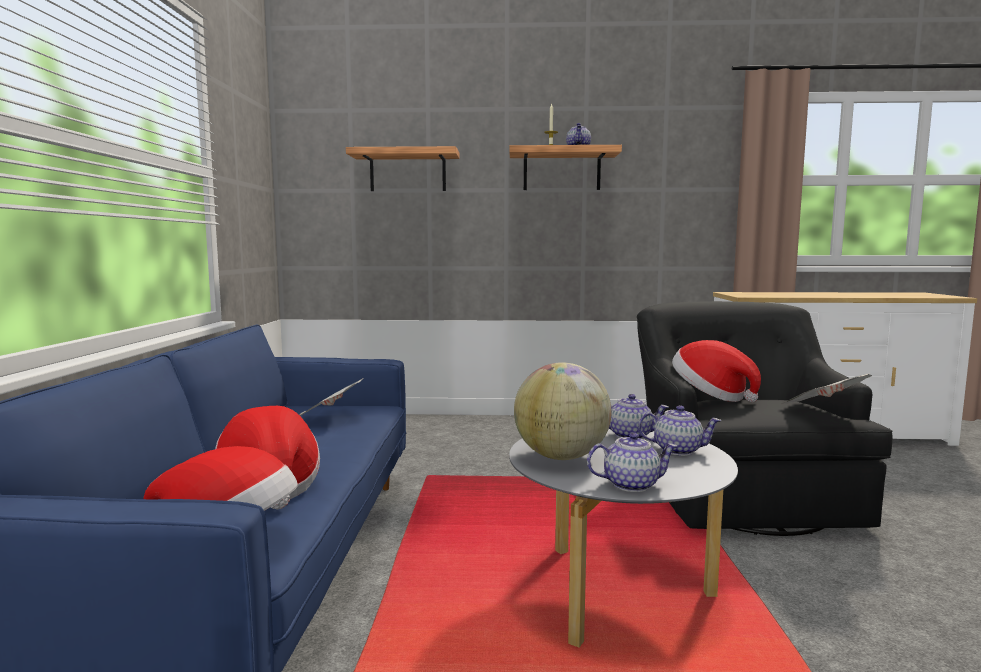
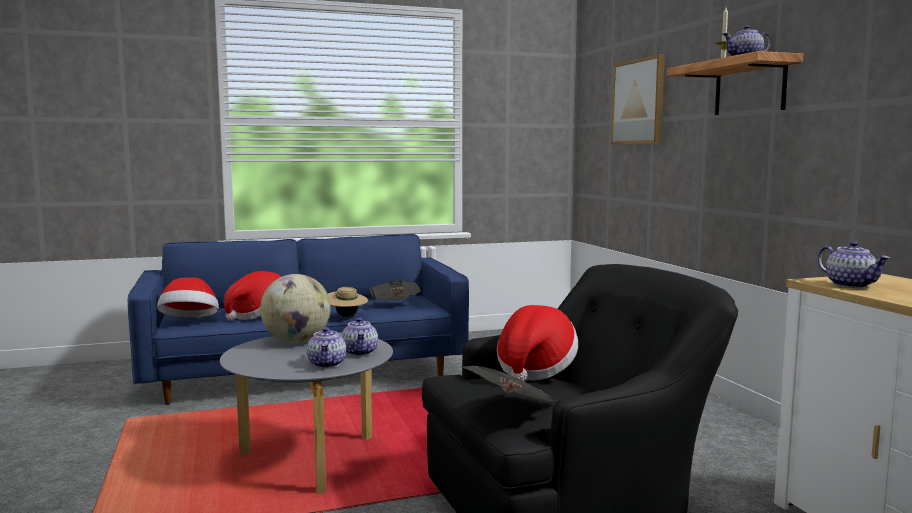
camera: 70 degrees right, 0 degrees up
shelf [346,146,460,191] -> picture [611,54,665,145]
teapot [587,432,678,492] -> teapot moved to [817,241,890,288]
none -> beige hat [328,287,368,317]

